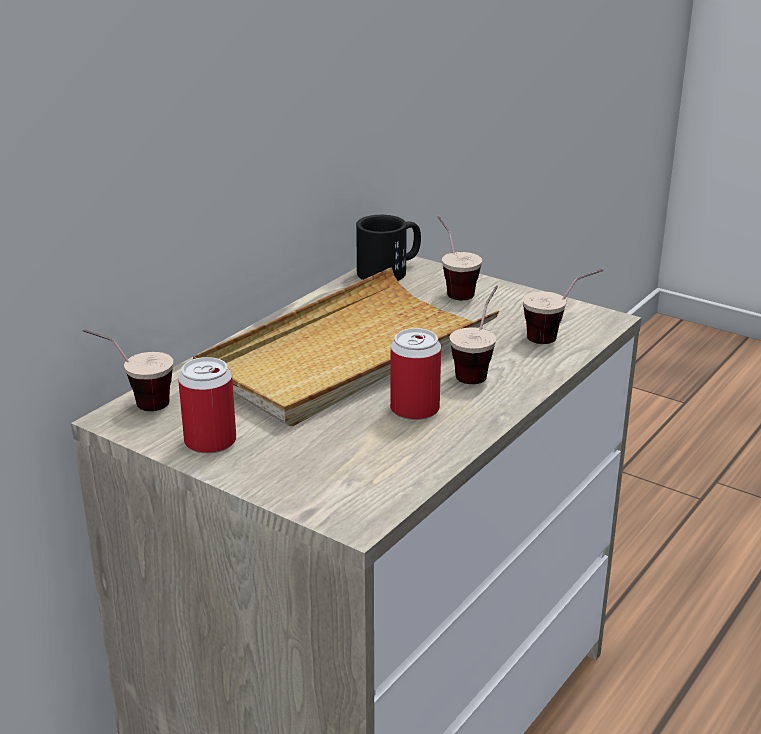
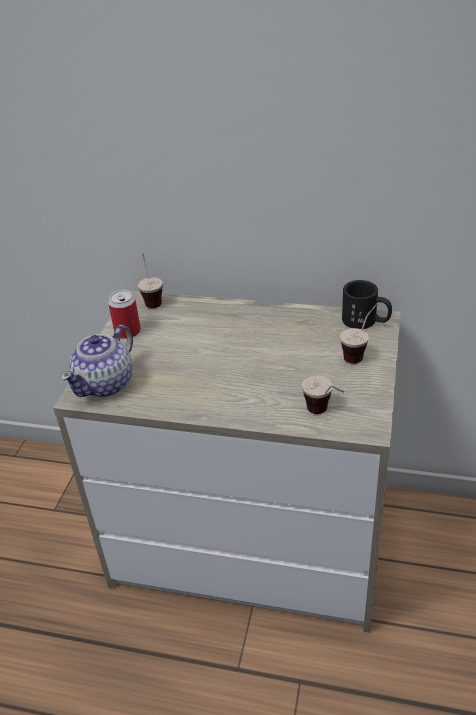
camera: 70 degrees right, 10 degrees up
beige tray [193,268,499,426] -> none
can [390,328,441,420] -> none
cup [449,285,498,384] -> none
none -> teapot [61,325,133,397]

